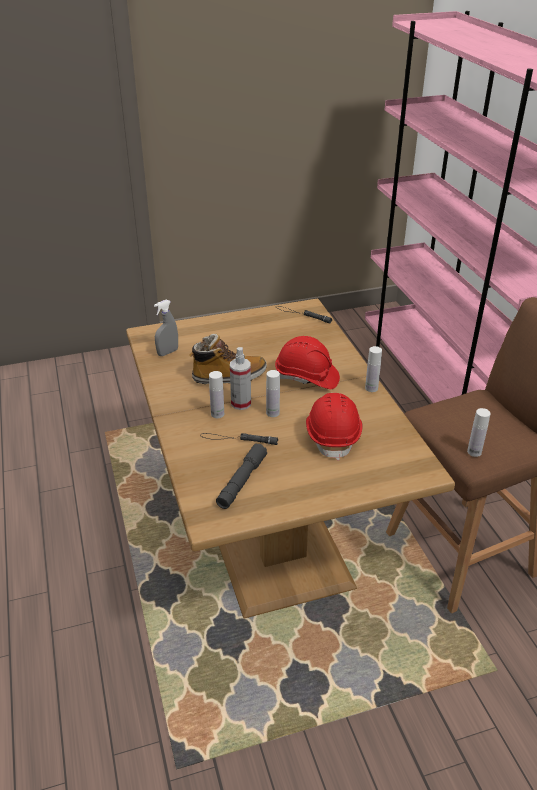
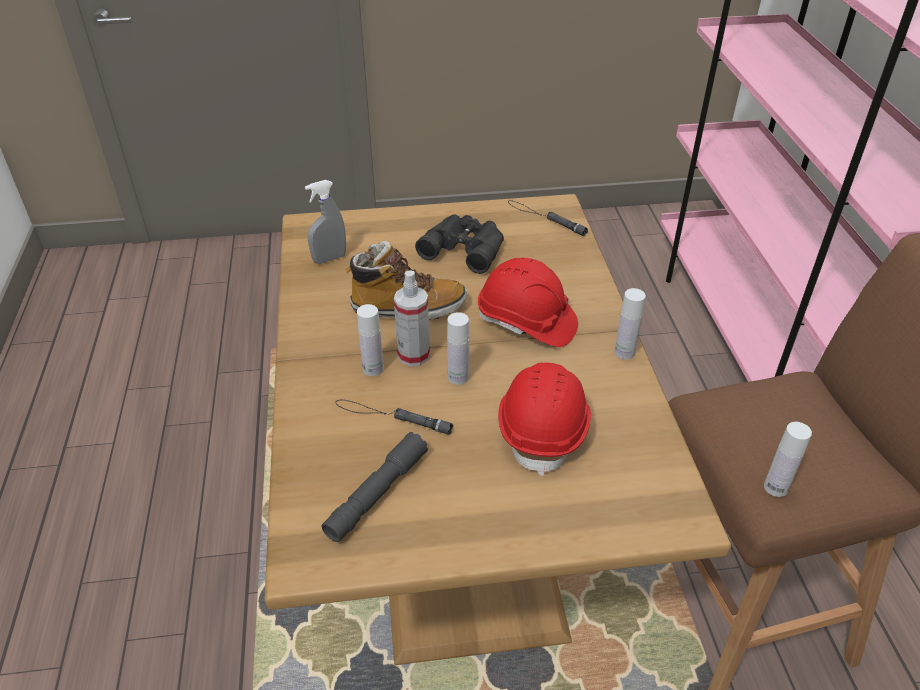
camera: 10 degrees right, 5 degrees up
none -> black binoculars [415,214,504,274]

